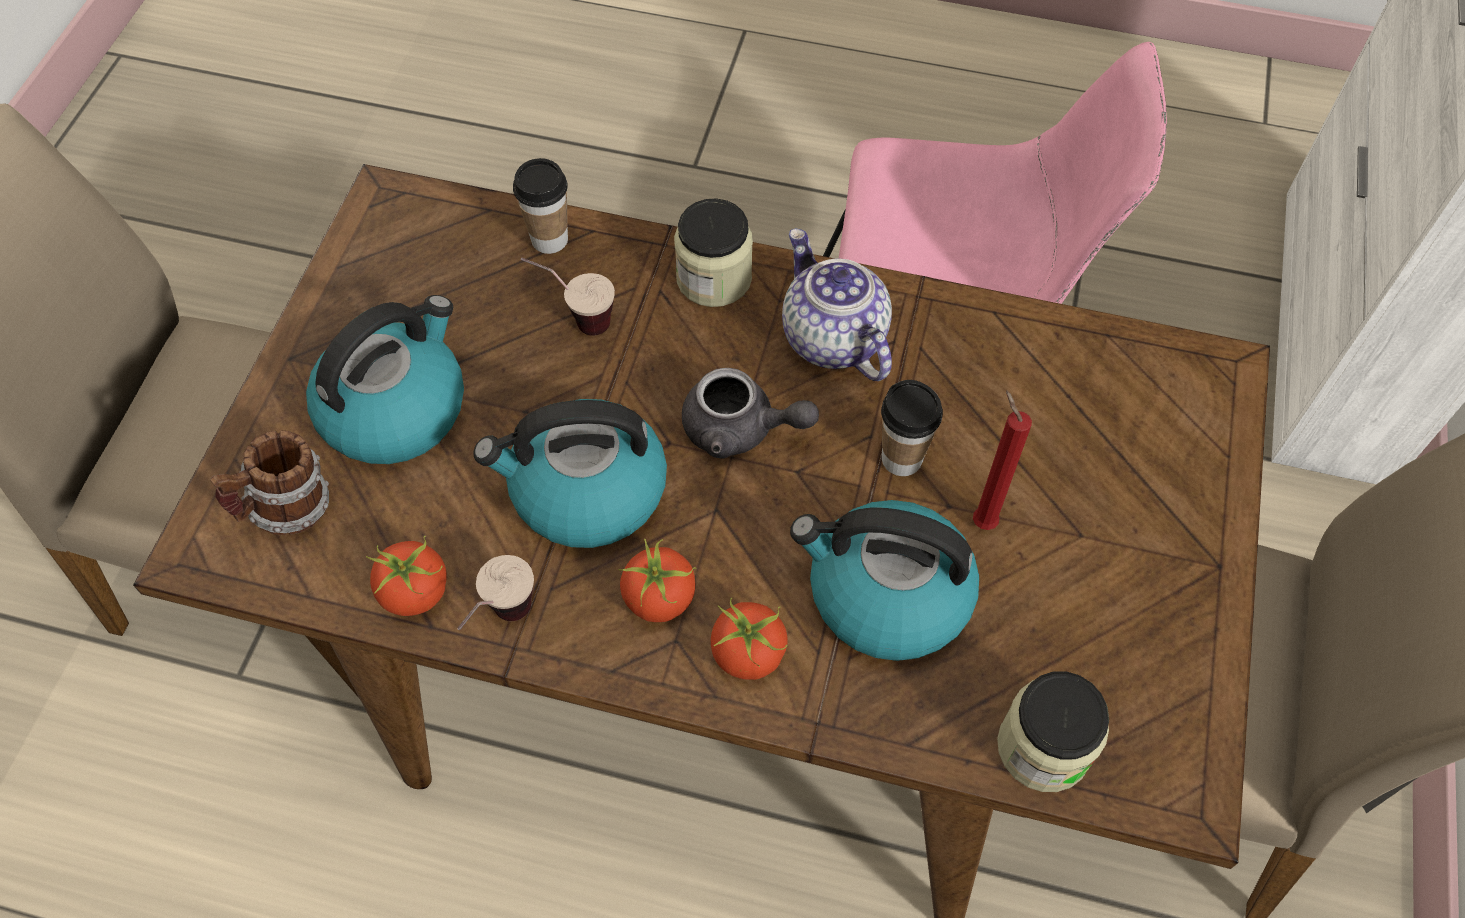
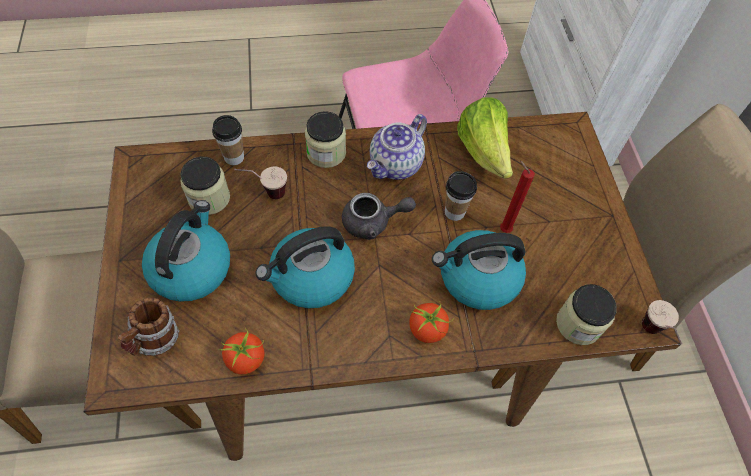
camera: 25 degrees left, 0 degrees up
cup [457,555,534,630] -> cup moved to [642,300,682,344]
tomato [618,539,696,622] -> none
teapot [782,228,892,381] -> teapot turned 90 degrees counterclockwise [367,114,427,180]
none -> jar [180,157,230,215]
none -> lettuce [457,98,513,179]

